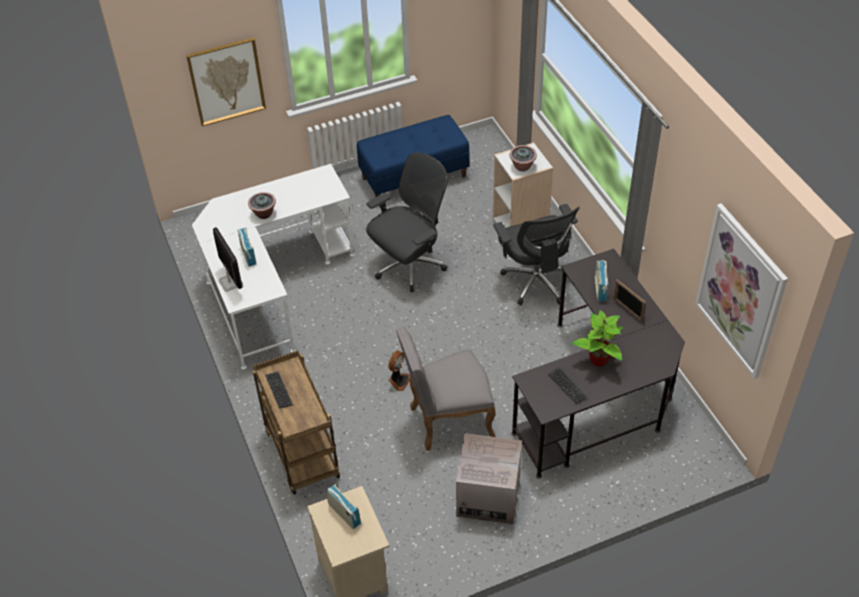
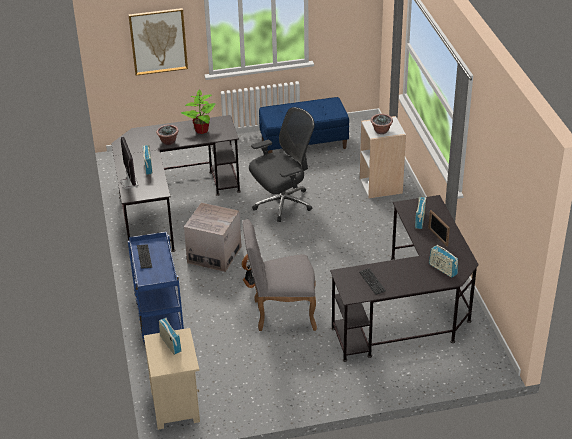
camera: 10 degrees right, 10 degrees down
white desk [192,164,355,369] -> black desk [111,115,241,258]
brown cart [253,351,340,495] -> blue cart [128,232,184,345]
cardboard box [456,433,522,524] -> cardboard box moved to [184,203,242,272]
office chair [493,204,580,305] -> none
potted plant [572,310,623,367] -> potted plant moved to [181,89,216,134]
picture [695,203,788,379] -> none
none -> radio [429,245,458,278]

